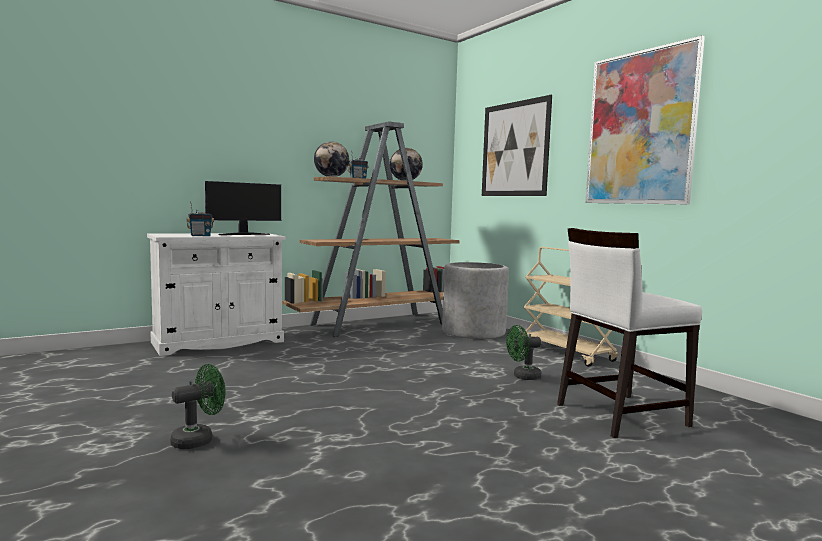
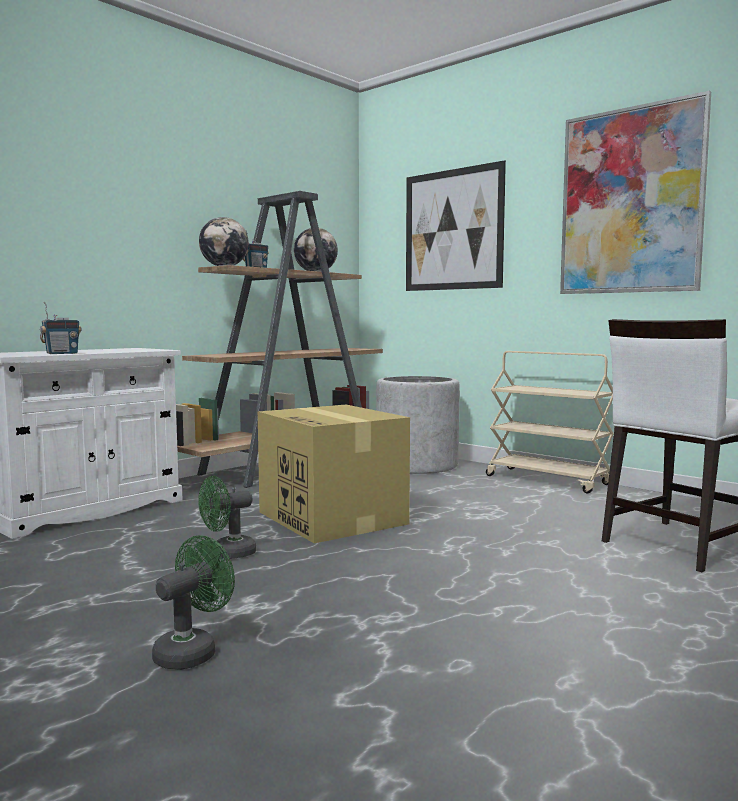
camera: 15 degrees left, 0 degrees up
monitor [205,181,281,235] -> none
green fan [506,325,542,380] -> green fan moved to [198,476,256,559]
none -> cardboard box [258,405,410,543]

